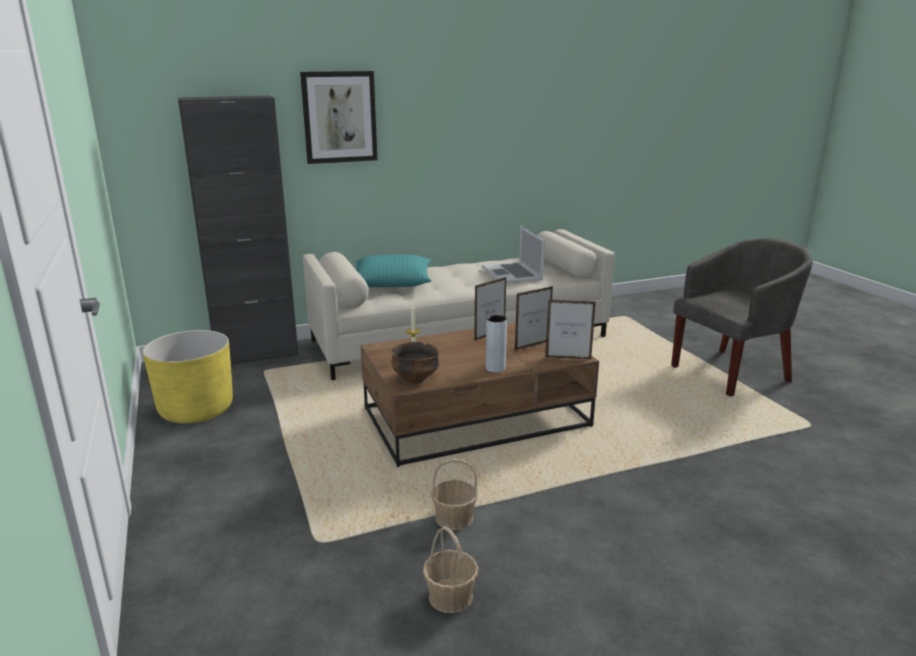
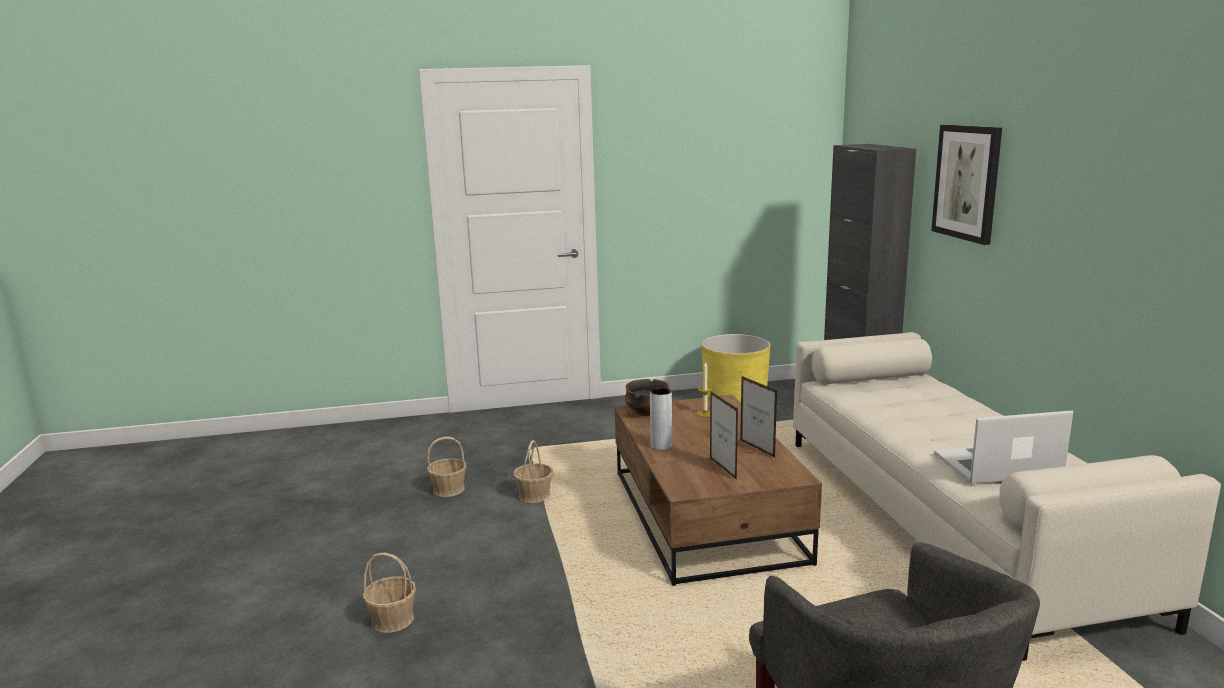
camera: 100 degrees right, 5 degrees down
turquoise pillow [356,255,431,287] -> none
picture frame [545,300,596,360] -> none
none -> basket [363,552,416,633]

